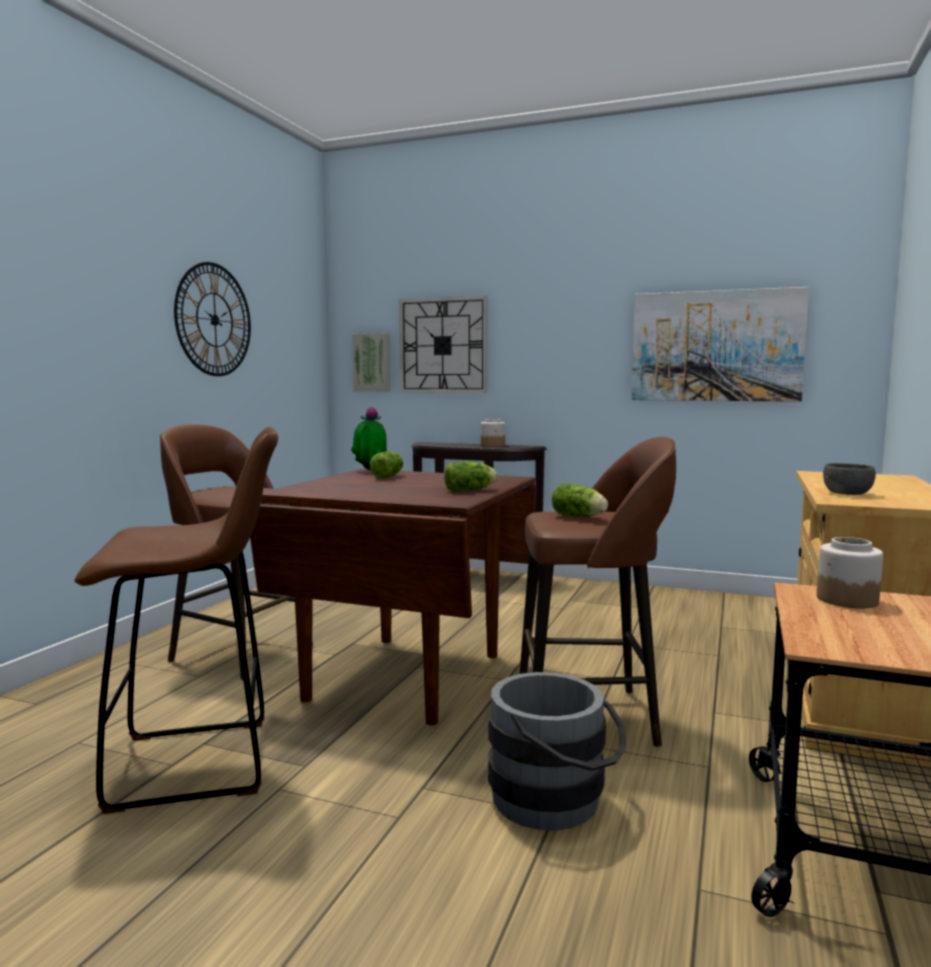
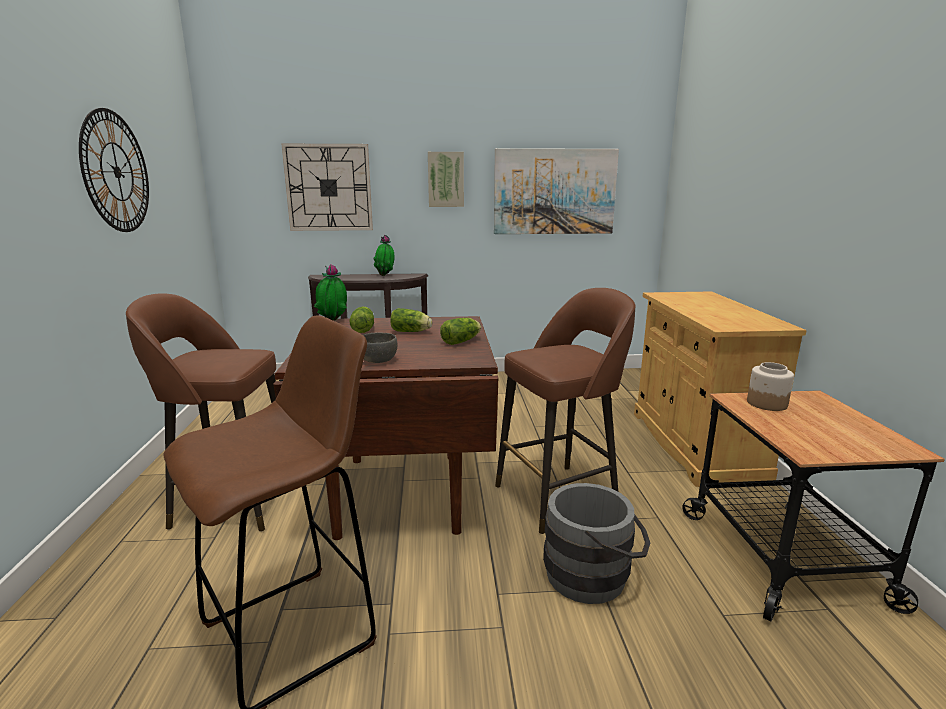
camera: 25 degrees left, 10 degrees up
picture [352,333,390,392] -> picture moved to [428,152,464,207]
jar [481,418,505,447] -> potted plant [373,235,394,276]
lettuce [552,483,608,517] -> lettuce moved to [390,308,432,332]
grey bowl [823,463,876,495] -> grey bowl moved to [363,333,397,363]

